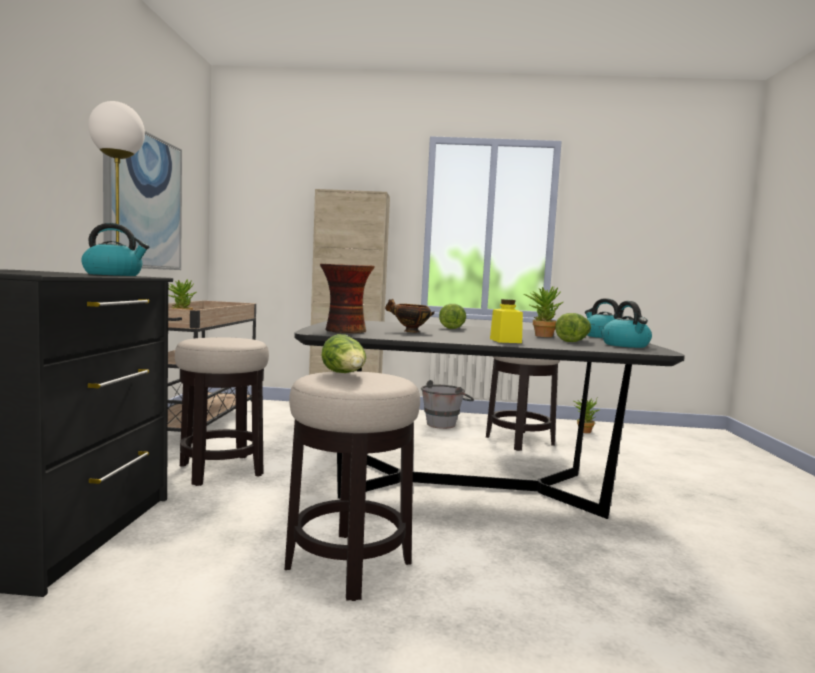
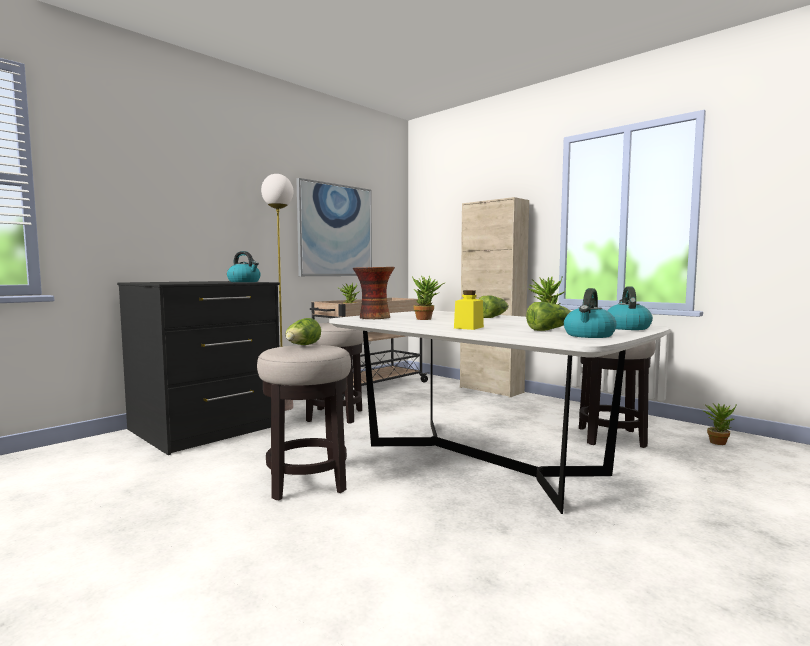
camera: 40 degrees right, 0 degrees up
black dining table [294,321,685,519] -> white dining table [329,311,671,514]
bowl [385,299,435,332] -> potted plant [412,276,444,320]
grey bucket [421,380,474,429] -> none

